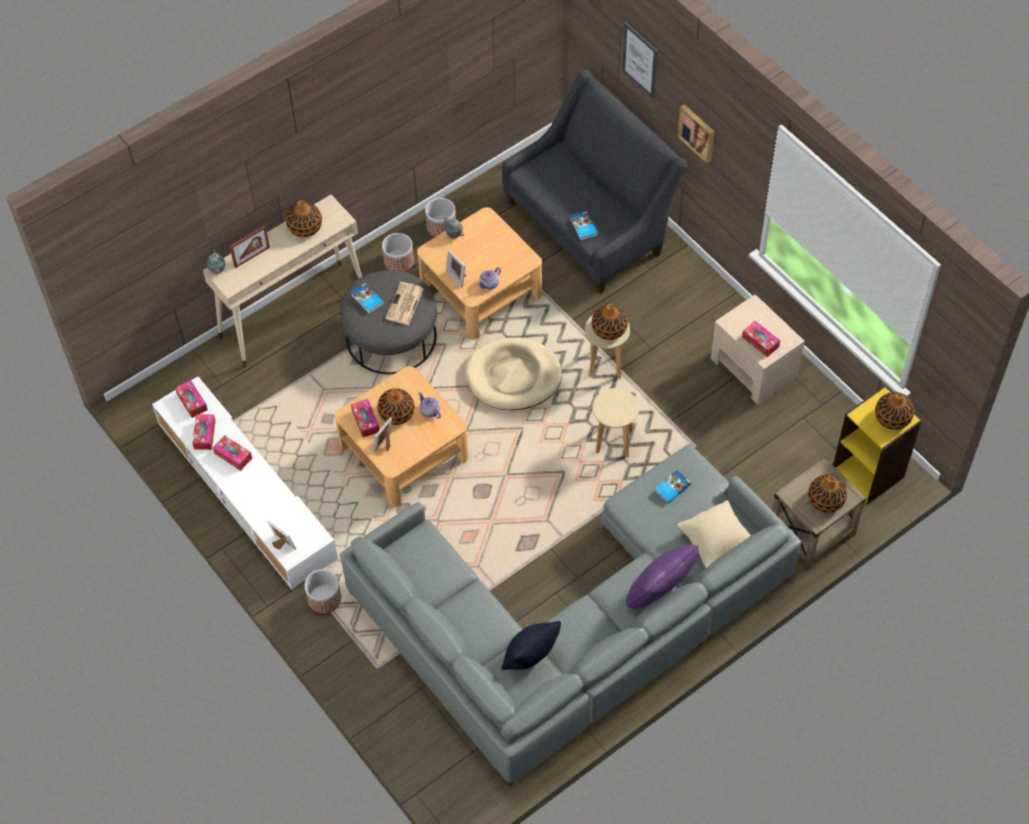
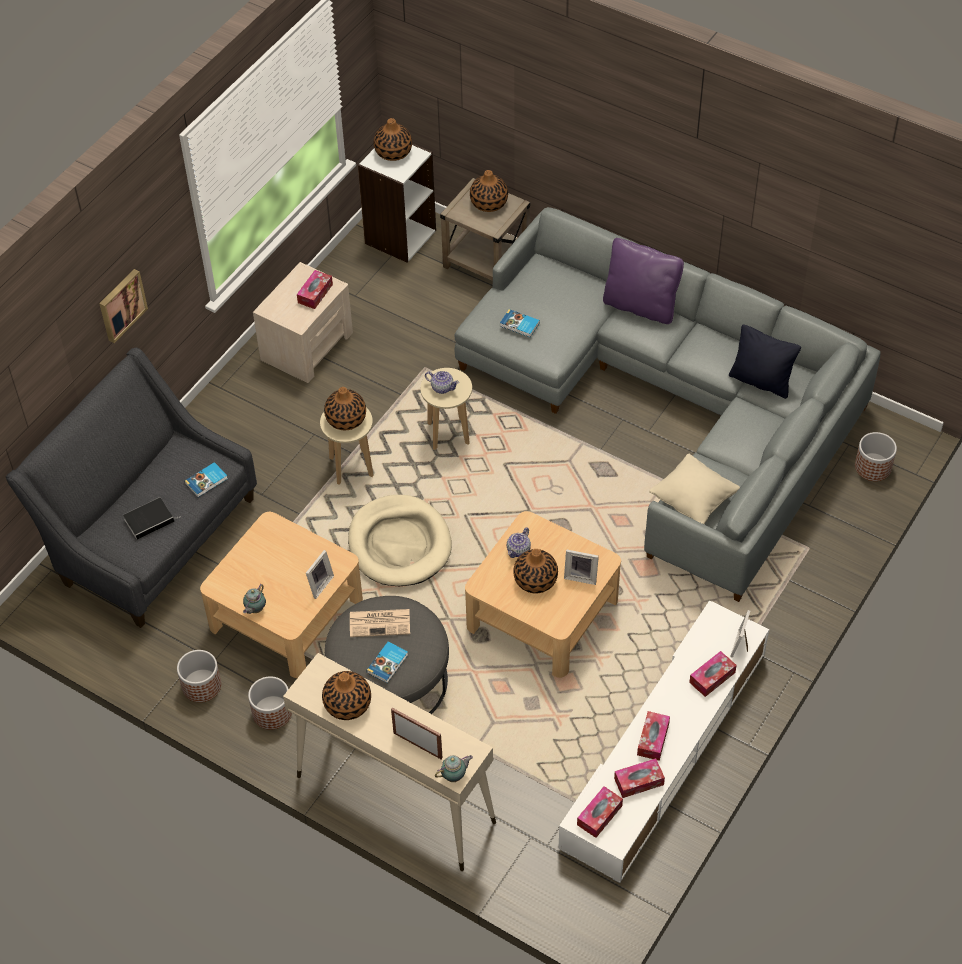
camera: 110 degrees left, 5 degrees down
planter [305,569,341,613] -> planter moved to [855,432,897,481]
tissue box [351,399,380,437] -> tissue box moved to [689,651,737,697]
teapot [477,267,501,290] -> teapot moved to [425,371,459,394]
picture [622,23,657,98] -> none
beige pillow [677,500,751,568] -> beige pillow moved to [649,454,740,524]
yellow bookcase [833,386,922,504] -> white bookcase [358,143,436,263]
none -> book [123,498,180,540]

